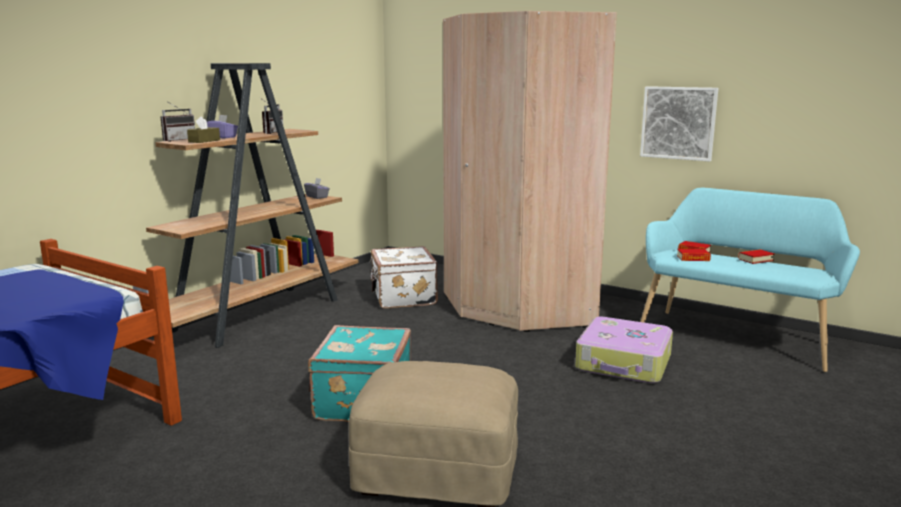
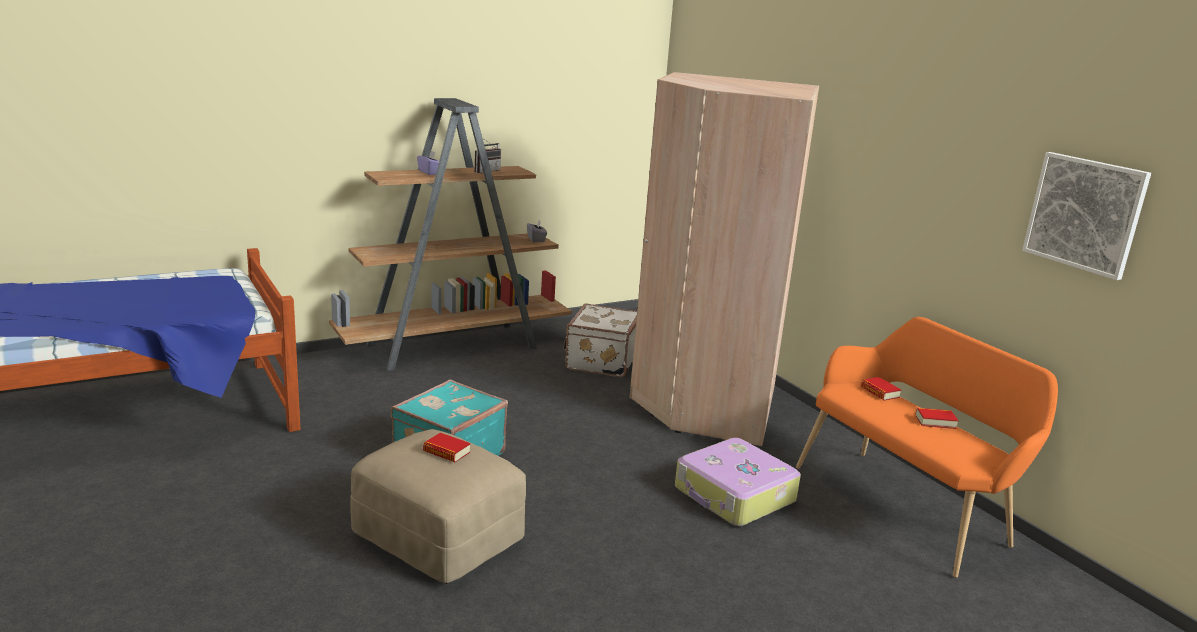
camera: 25 degrees right, 5 degrees up
radio [160,101,195,142] -> none
brown tissue box [187,116,220,143] -> none
picture [640,86,718,162] -> picture moved to [1022,152,1151,280]
turquoise bench [641,188,860,372] -> orange bench [796,317,1058,578]
book [677,249,711,261] -> book moved to [423,433,471,462]

